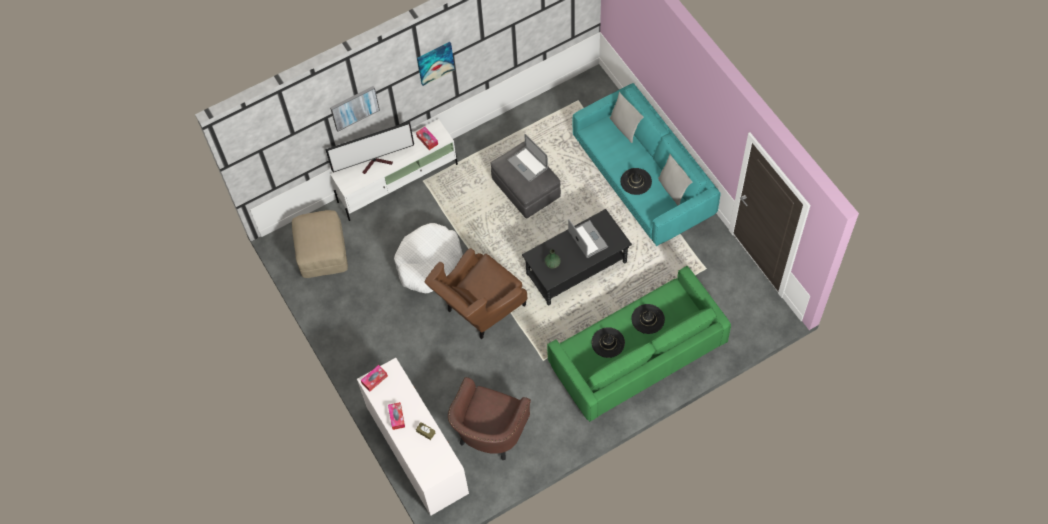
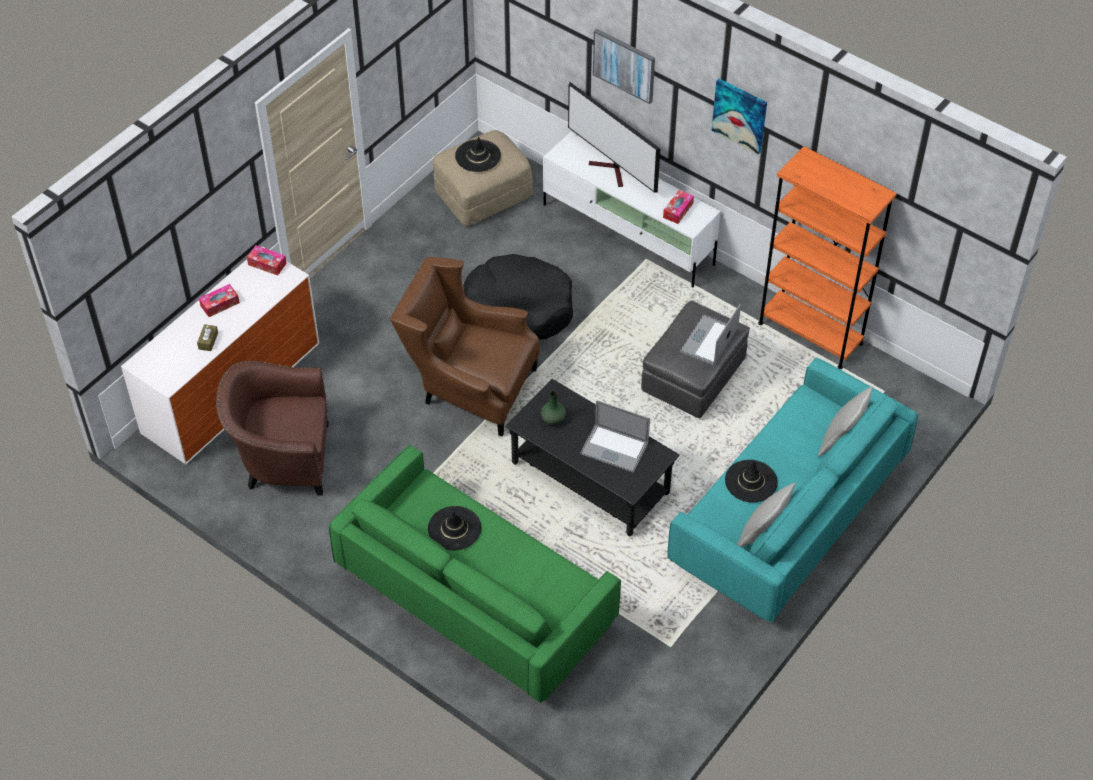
camera: 65 degrees right, 10 degrees down
white dog bed [394,223,463,293] -> black dog bed [463,254,573,340]
laptop [568,219,608,258] -> laptop turned 75 degrees clockwise [580,400,650,472]
black hat [631,304,665,334] -> black hat moved to [455,136,501,172]
none -> orange bookcase [758,146,897,369]

